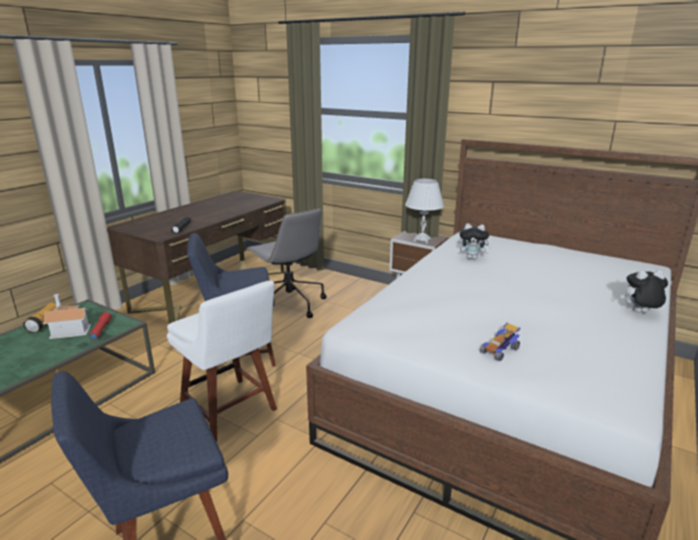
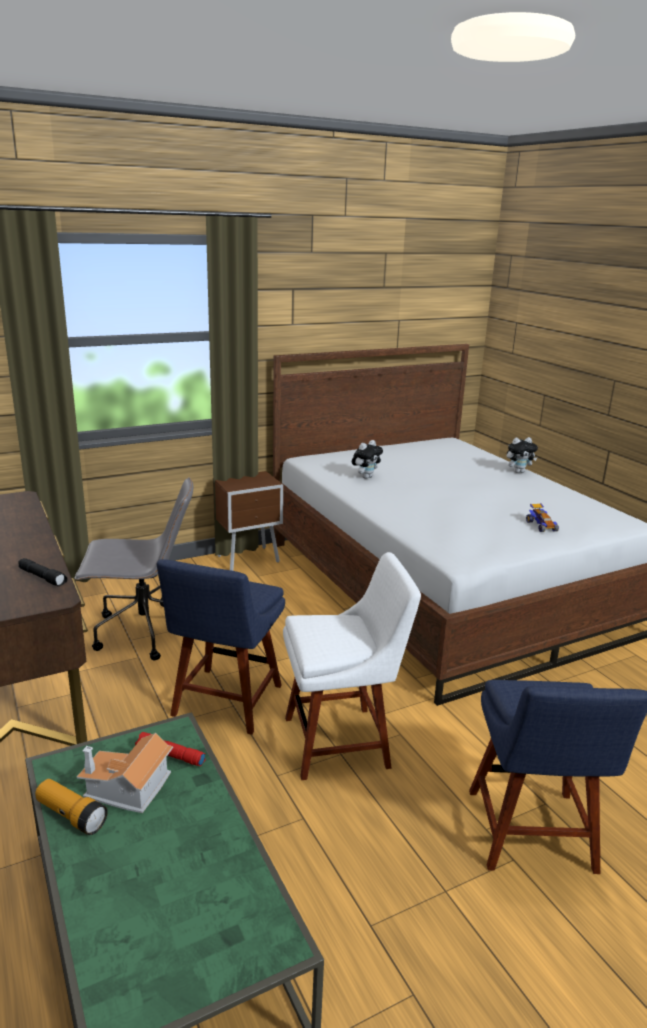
camera: 60 degrees left, 0 degrees up
white table lamp [405,179,444,244] -> none
plush toy [621,270,668,313] -> plush toy turned 135 degrees counterclockwise [507,437,538,473]

